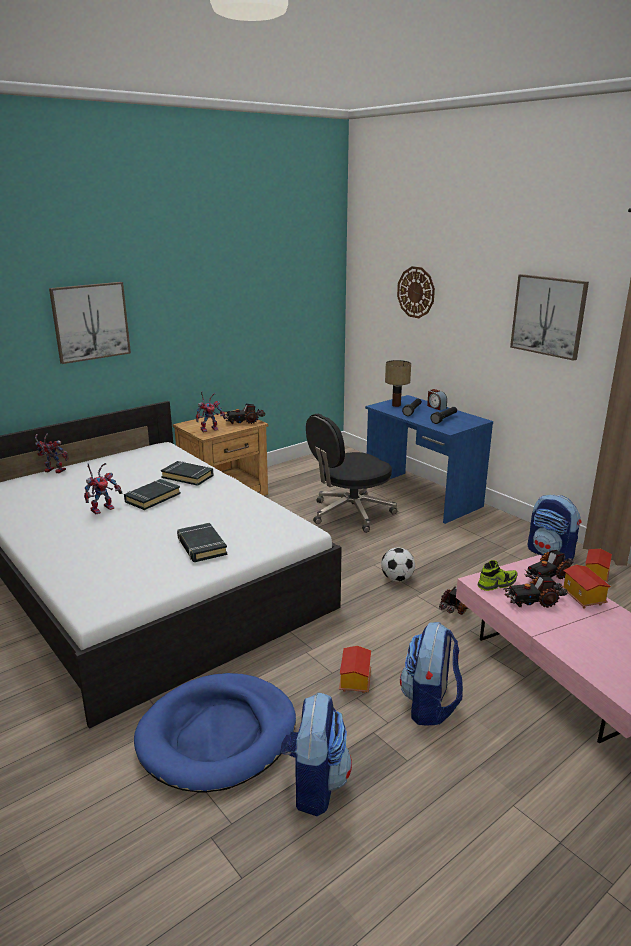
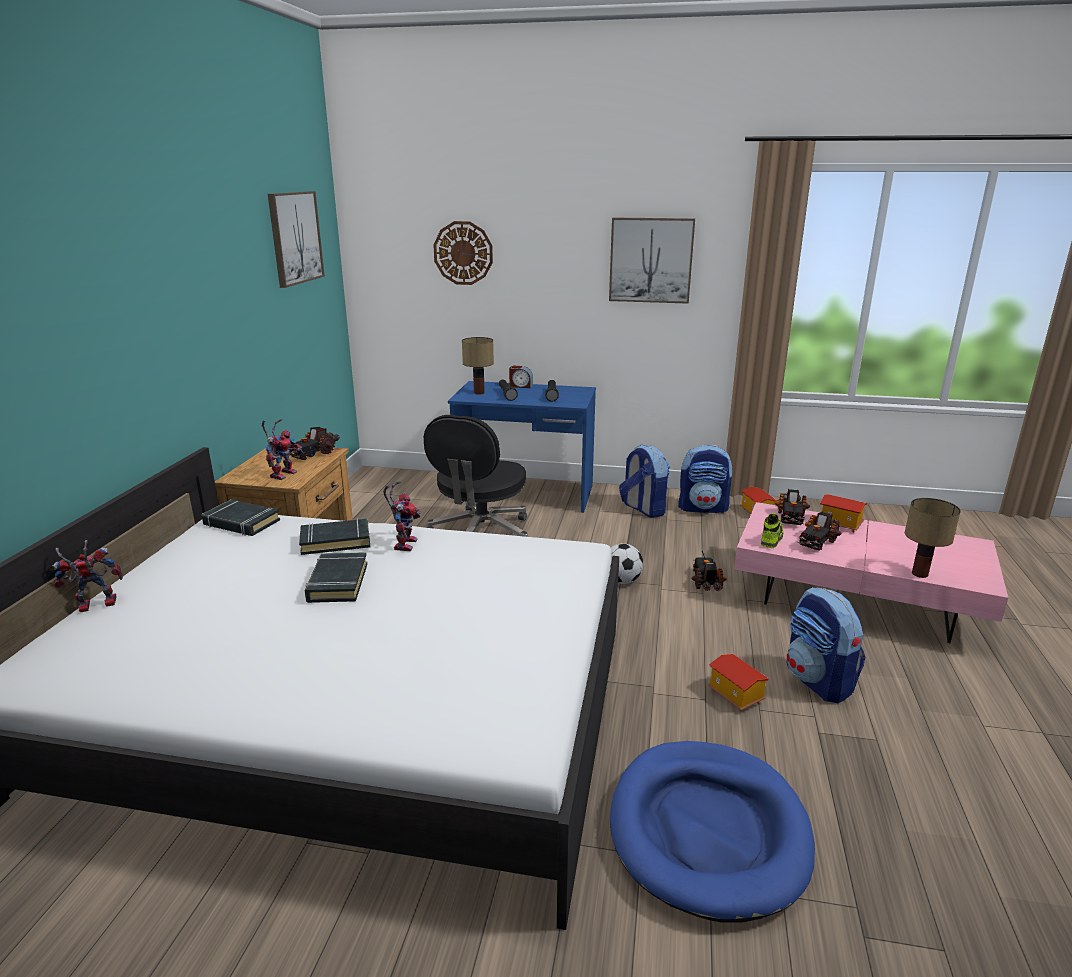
camera: 40 degrees left, 0 degrees up
picture [49,282,131,364] -> picture moved to [268,191,325,288]
toy robot [84,463,123,514] -> toy robot moved to [383,481,420,551]
black book [177,523,227,562] -> black book moved to [201,499,280,536]
backpack [280,692,352,816] -> backpack moved to [619,444,670,518]
none -> table lamp [905,498,961,578]

